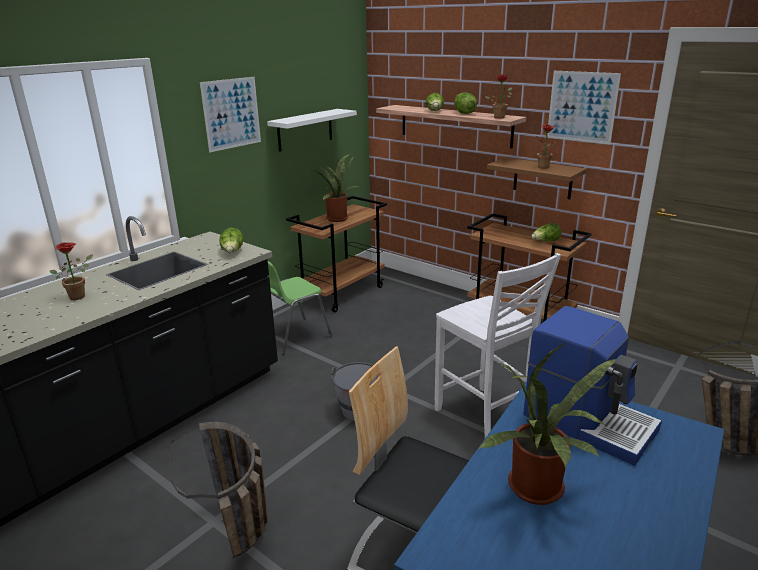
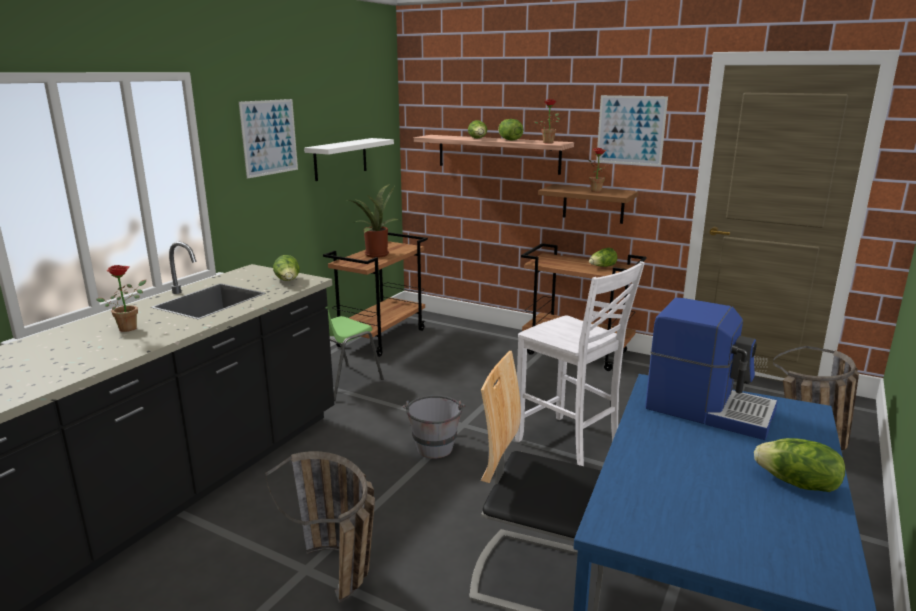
camera: 10 degrees left, 5 degrees down
potted plant [479,342,616,505] -> none
none -> lettuce [754,438,845,492]

